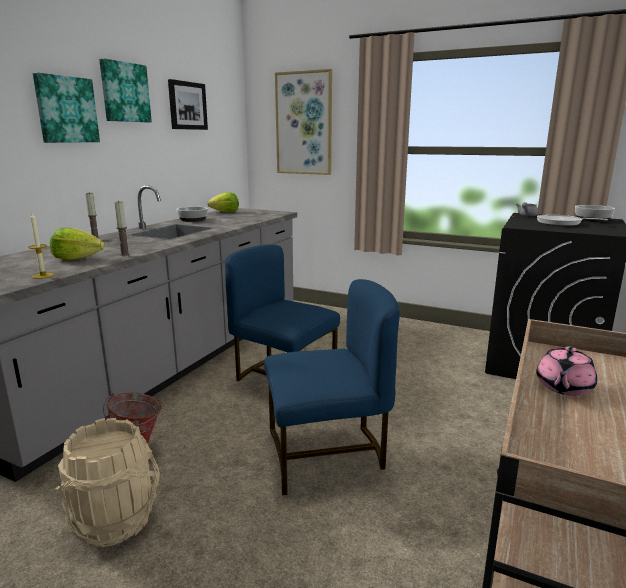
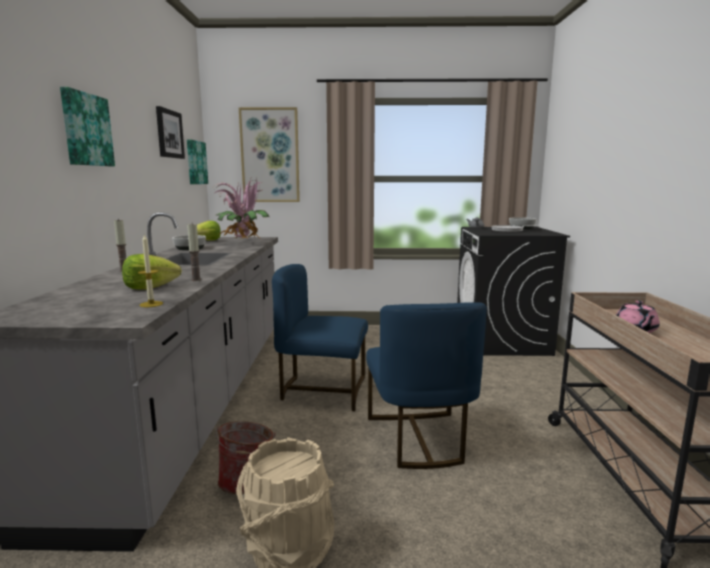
camera: 25 degrees left, 5 degrees down
picture [99,58,152,122] -> picture moved to [187,139,208,184]
blue chair [264,279,400,495] -> blue chair turned 120 degrees clockwise [366,302,487,469]
none -> potted plant [214,179,269,240]

